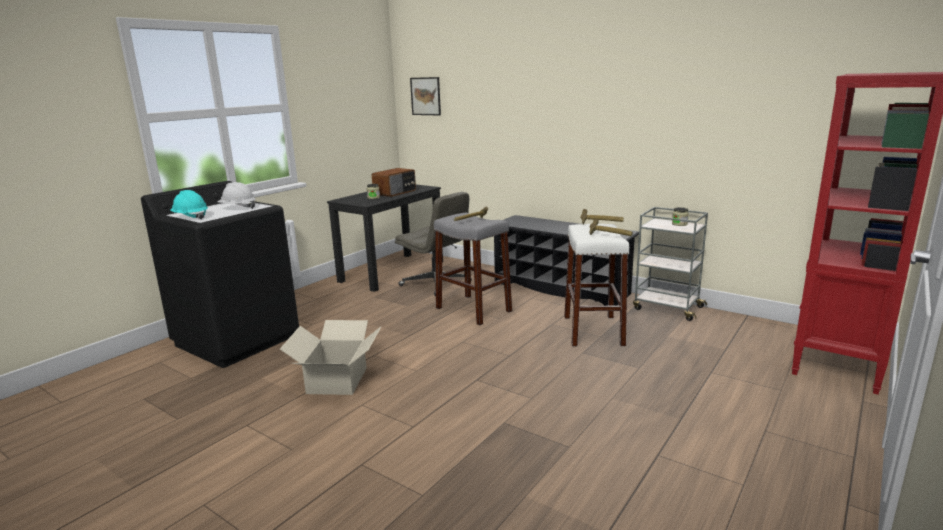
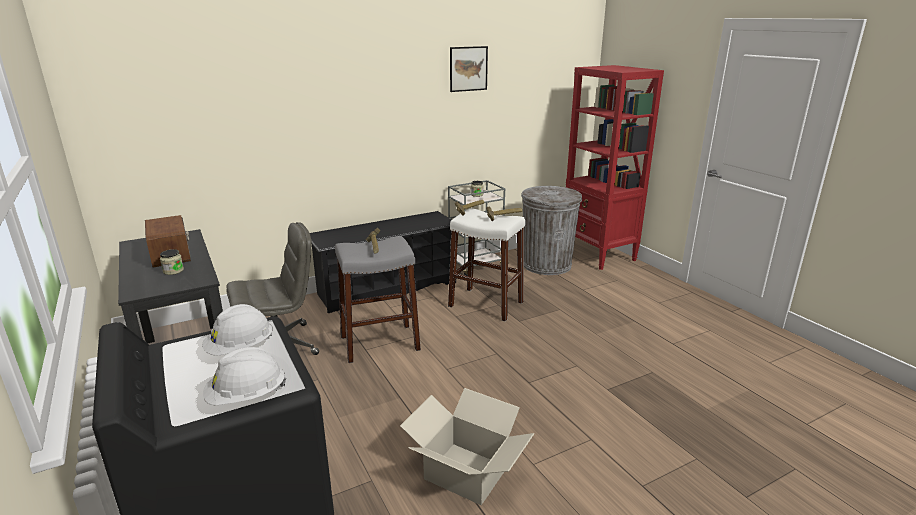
camera: 65 degrees left, 5 degrees up
turquoise hard hat [170,190,208,220] -> white hard hat [203,347,286,405]
picture [410,77,441,116] -> picture moved to [450,46,488,92]
none -> grey trash can [521,186,582,275]

